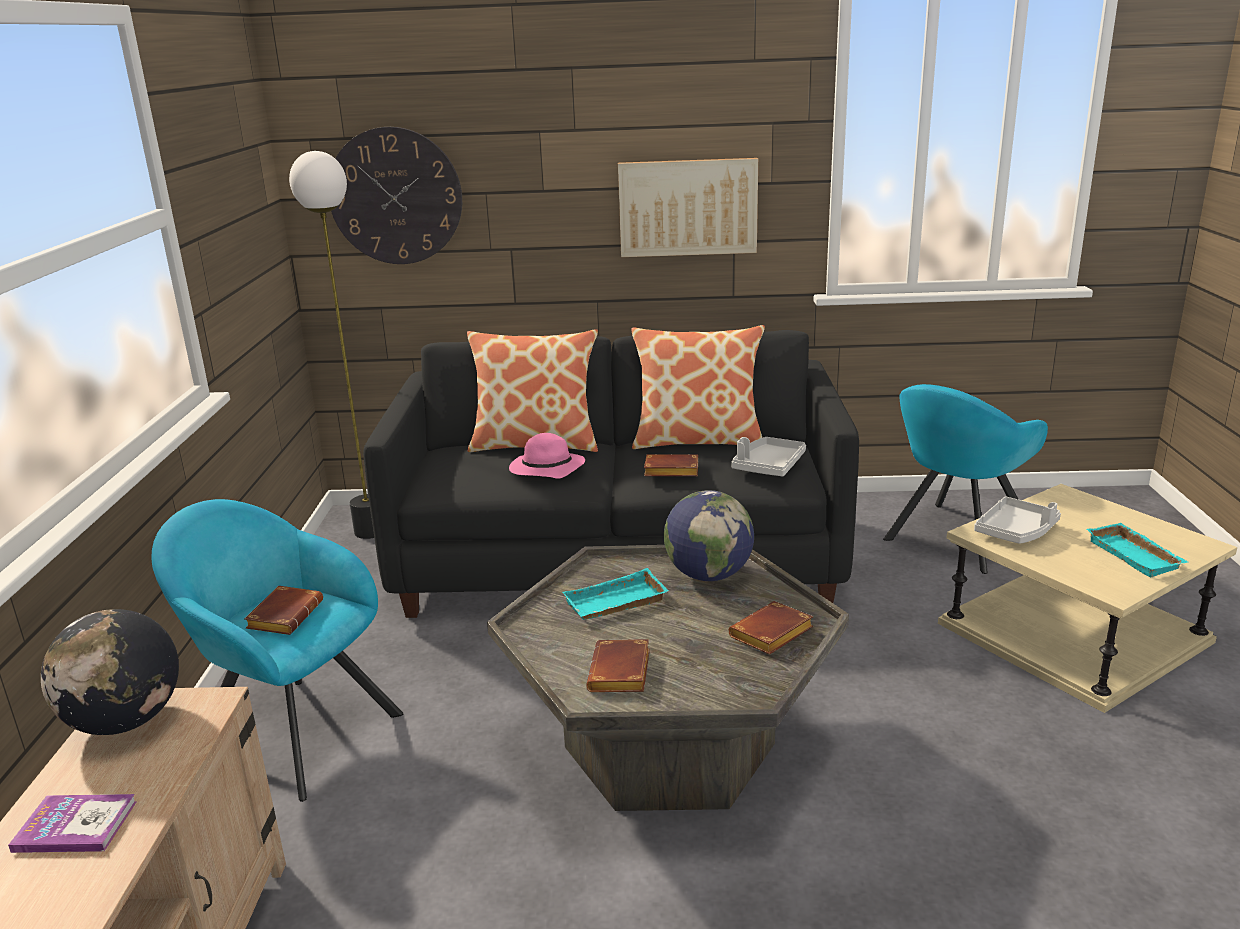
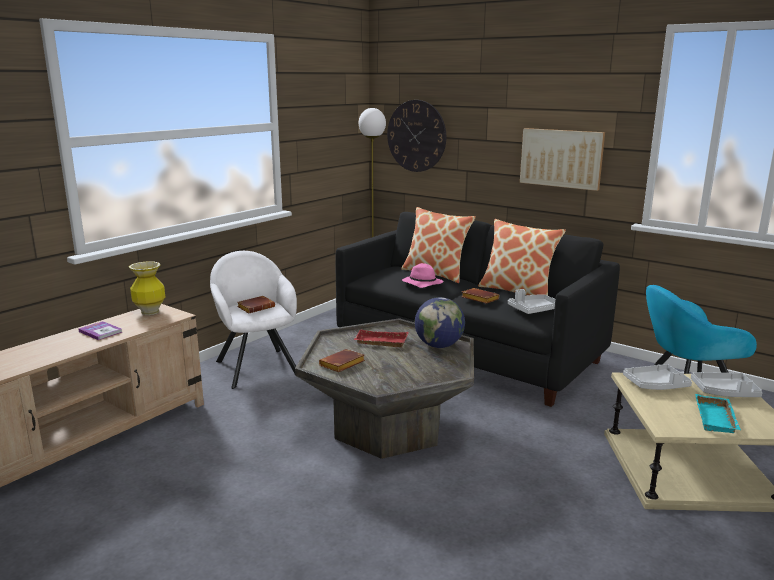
camera: 35 degrees right, 5 degrees down
globe [41,609,179,735] -> vase [129,261,165,315]
turquoise armchair [151,499,403,802] -> white armchair [210,251,297,389]
turquoise tray [563,568,669,620] -> red tray [354,329,408,347]
brown book [729,601,813,655] -> none
none -> grey tray [691,372,763,397]

